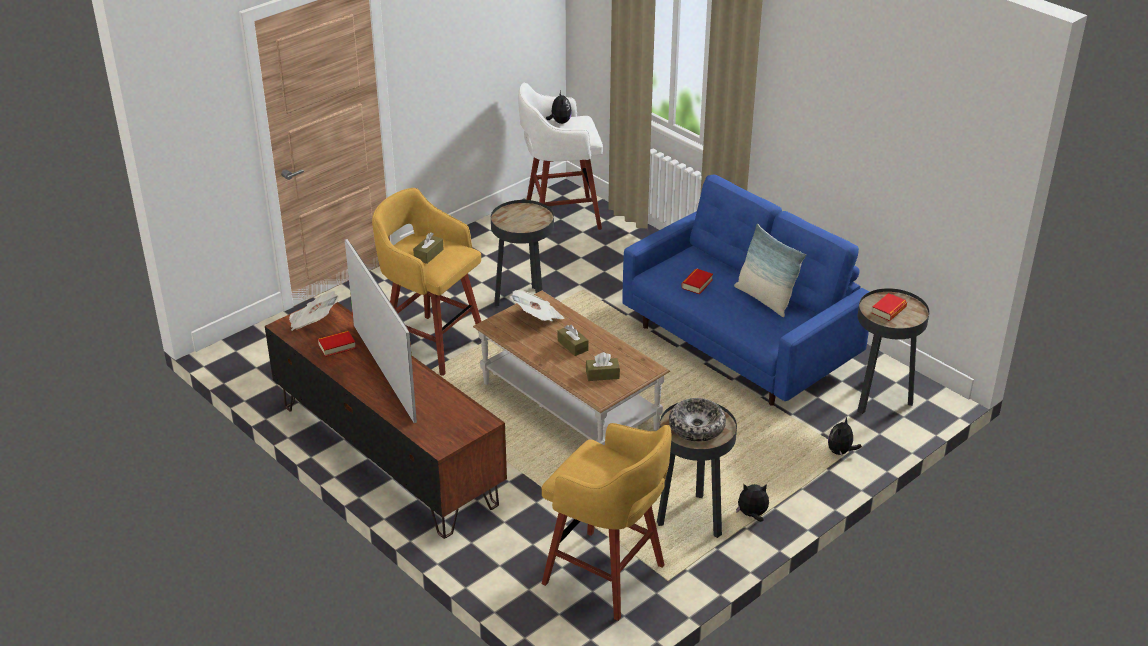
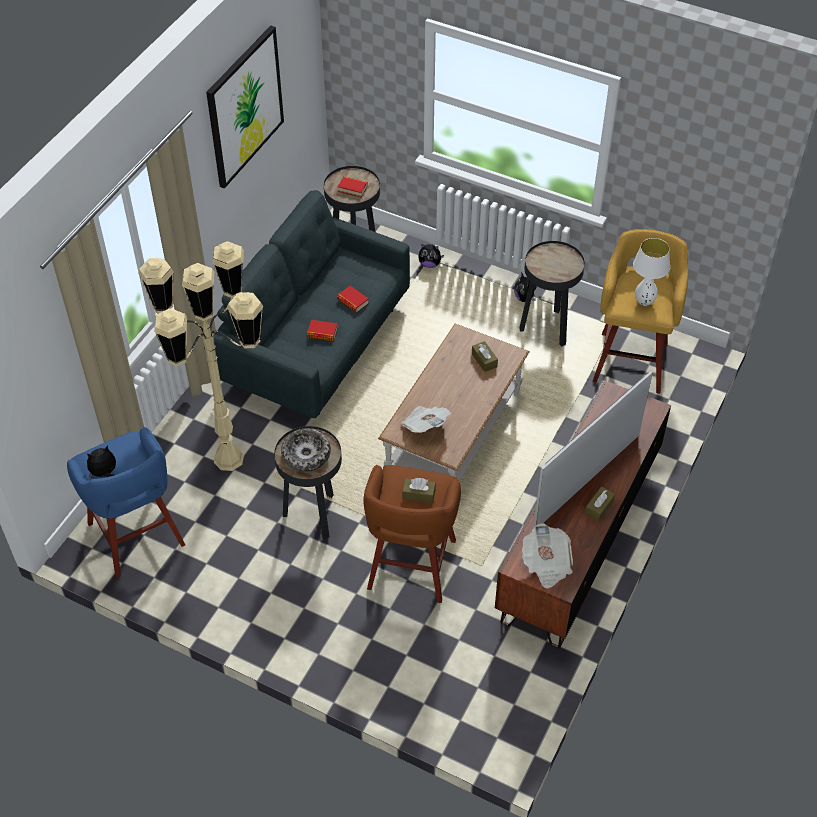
camera: 110 degrees left, 15 degrees up
book [318,331,356,357] -> book moved to [337,286,369,313]
yellow stool [372,188,481,376] -> brown stool [363,465,461,603]
white stool [518,83,603,230] -> blue stool [67,427,185,577]
brown tissue box [558,325,588,356] -> brown tissue box moved to [585,486,615,522]
blue sofa [622,174,870,406] -> grey sofa [214,190,410,418]
bowl [669,398,726,442] -> bowl moved to [281,429,331,472]
pillow [734,224,806,317] -> none
none -> beige floor lamp [138,241,263,471]
none -> picture [206,25,284,189]
none -> white table lamp [633,238,670,306]

